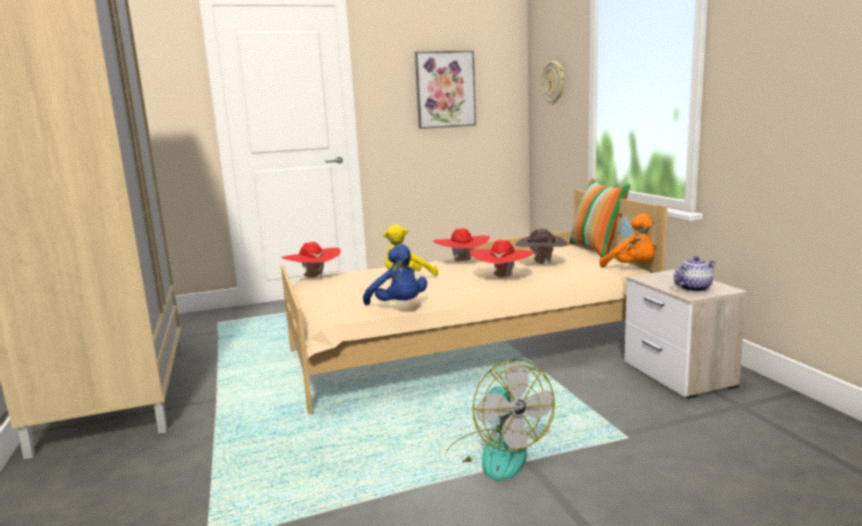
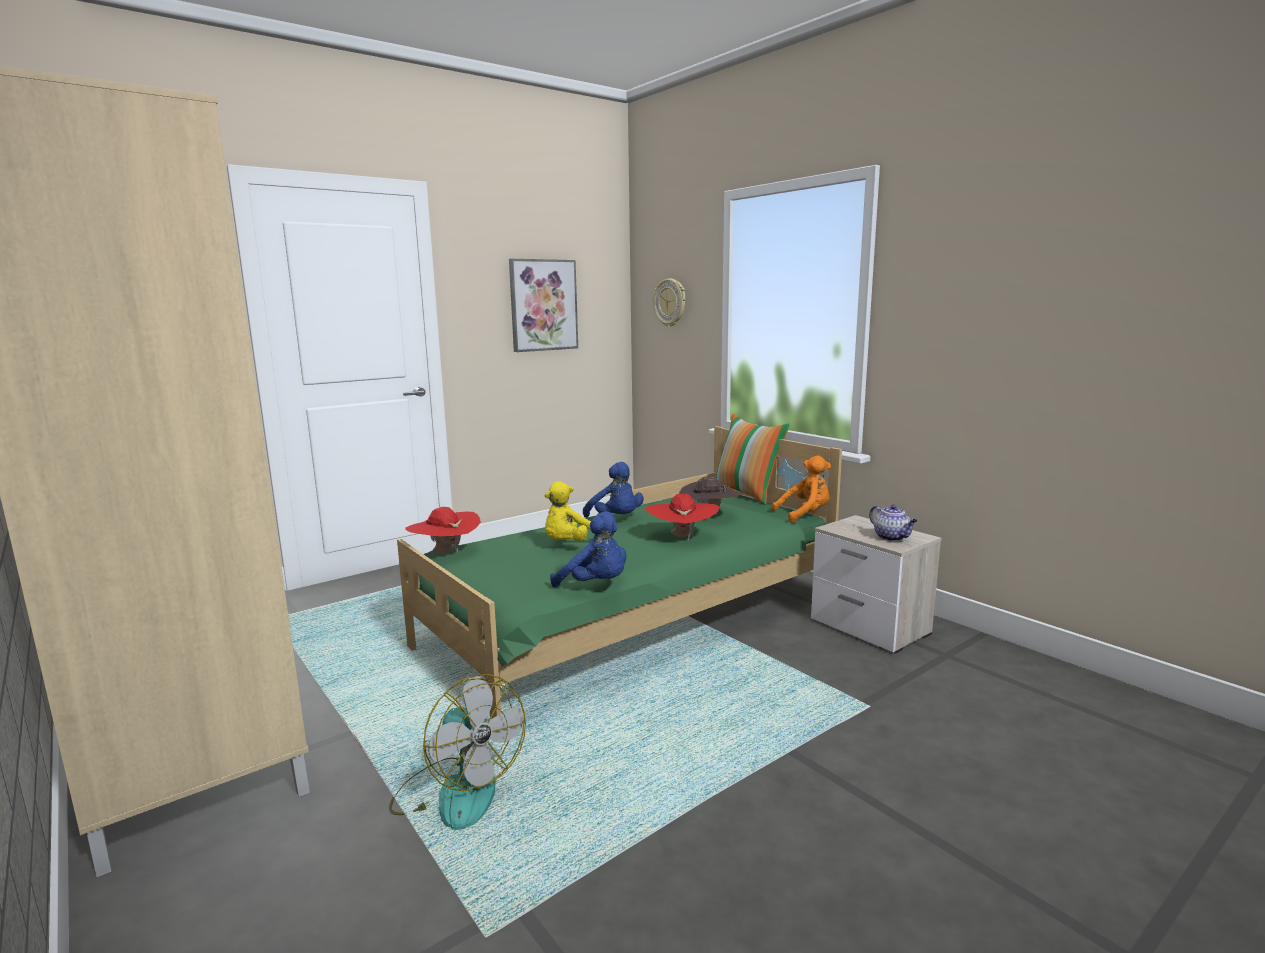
camera: 20 degrees left, 0 degrees up
beige bed [281,189,668,415] -> green bed [397,426,842,719]
red hat [433,228,490,261] -> blue plush toy [583,462,644,518]
fan [445,359,555,481] -> fan moved to [389,674,526,830]
orange plush toy [600,213,655,268] -> orange plush toy turned 45 degrees counterclockwise [772,456,831,523]
teapot [674,256,716,292] -> teapot turned 105 degrees clockwise [869,505,917,541]

